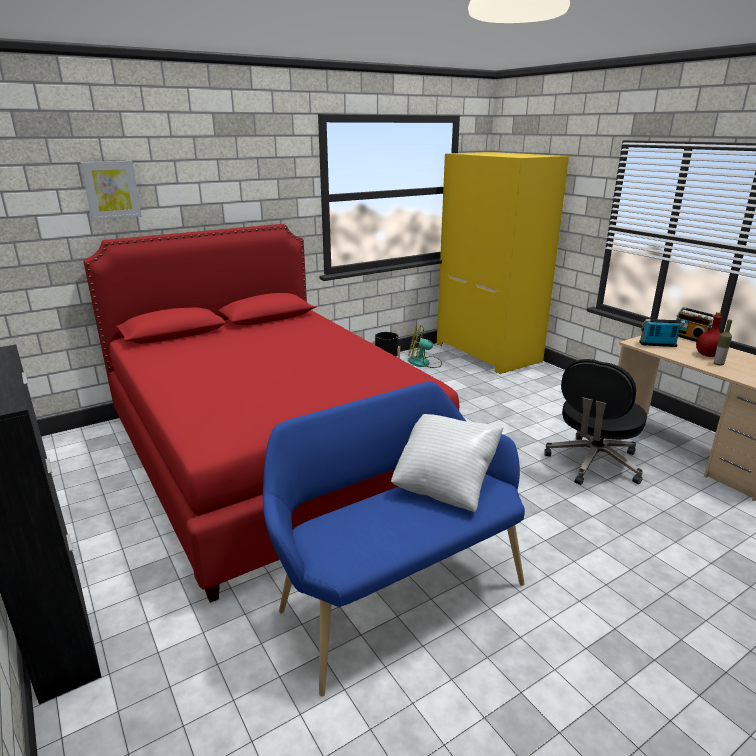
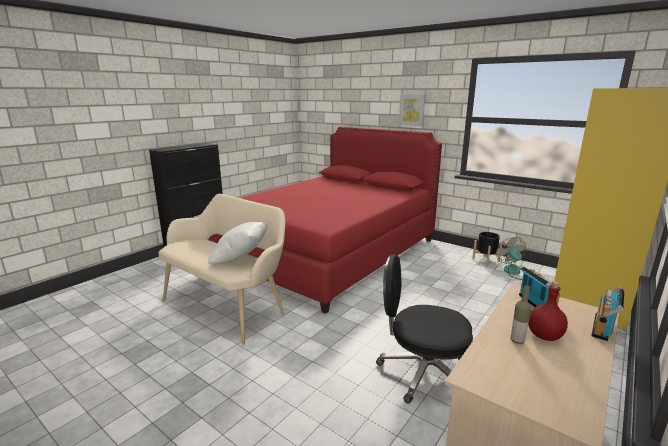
camera: 70 degrees right, 5 degrees down
picture [80,161,142,220] -> picture moved to [399,94,425,126]
blue bench [263,382,525,697] -> beige bench [159,194,285,345]

